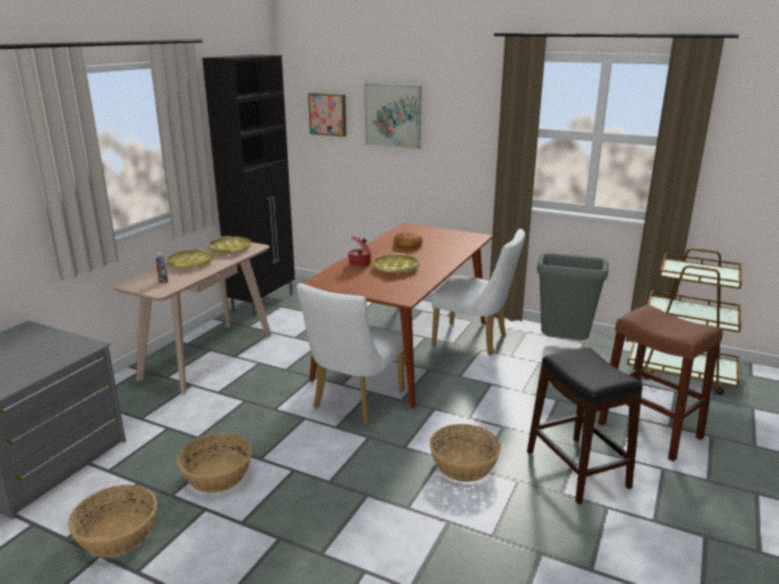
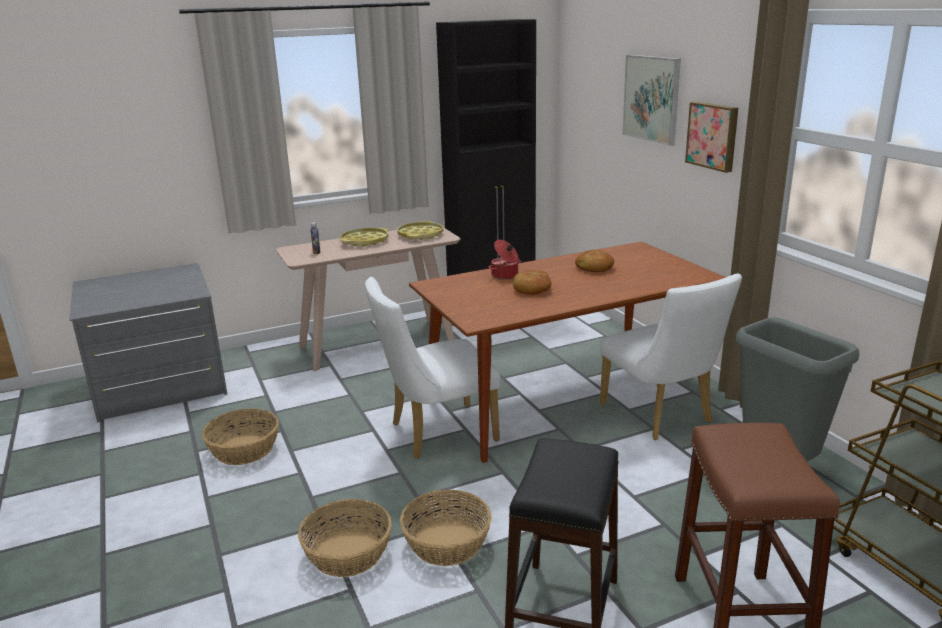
camera: 40 degrees right, 0 degrees up
basket [68,485,157,558] -> basket moved to [298,499,392,577]
picture [308,93,346,137] -> picture moved to [685,101,738,173]
yellow tray [373,253,419,274] -> bread [513,270,552,295]

